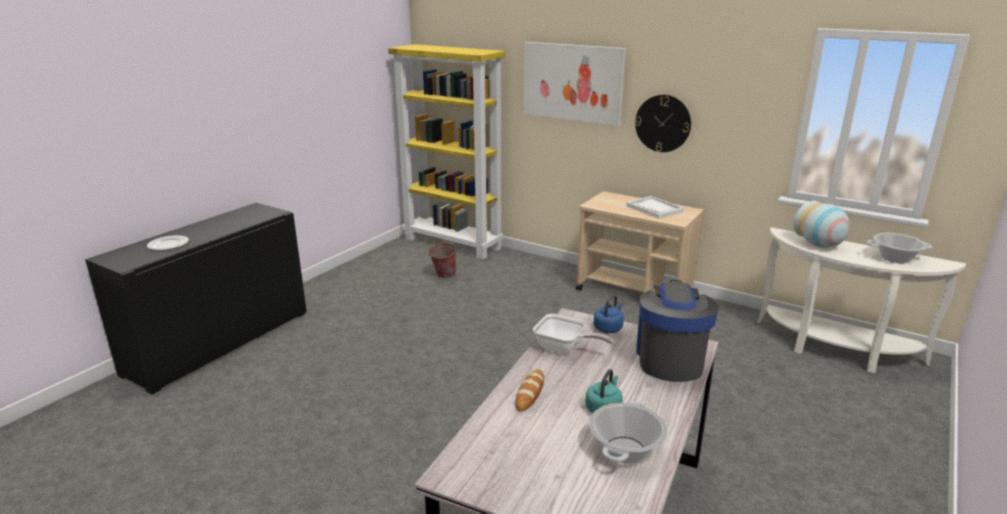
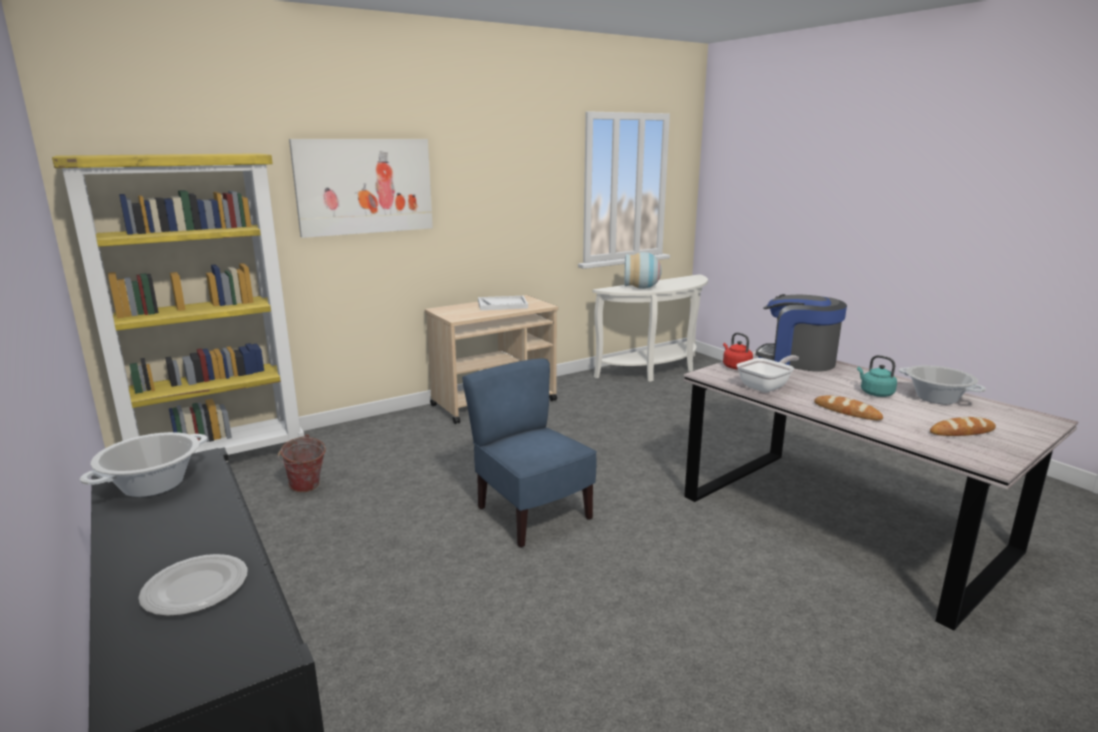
camera: 65 degrees left, 5 degrees down
blue kettle [594,295,624,333] -> red kettle [723,332,753,370]
wall clock [635,95,691,152] -> none
cooking pot [867,233,933,263] -> cooking pot moved to [80,432,208,497]
none -> blue chair [462,358,597,548]
none -> bread [930,417,996,436]

